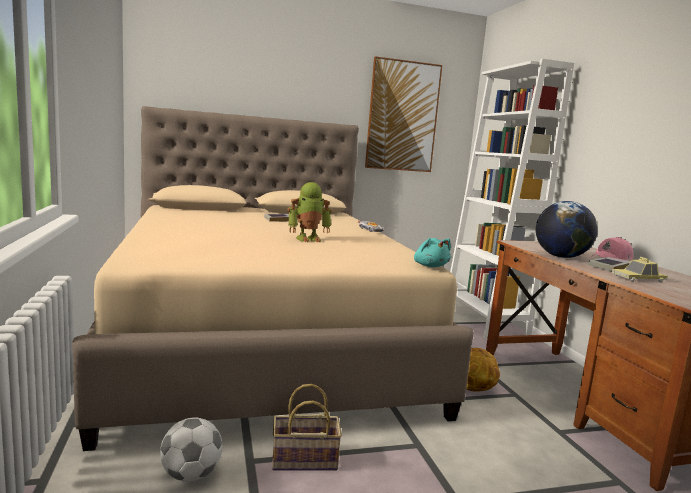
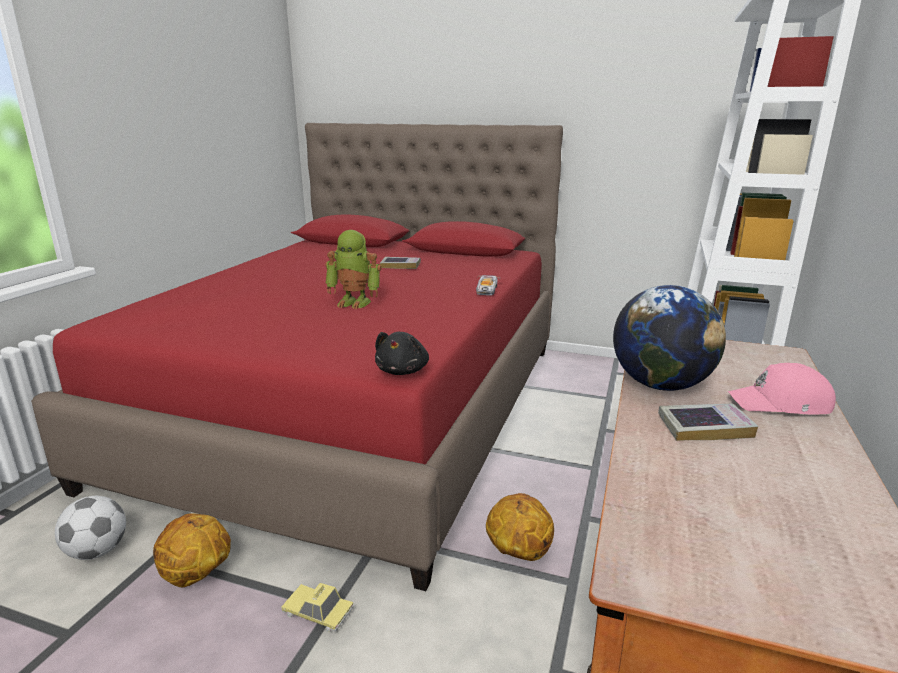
camera: 35 degrees right, 10 degrees up
beige bed [72,106,474,451] -> red bed [31,123,563,591]
basket [272,384,342,471] -> basketball [153,513,231,587]
picture [365,56,442,172] -> none
turquoise plush toy [414,237,451,267] -> black plush toy [375,332,429,375]
toy car [612,257,668,283] -> toy car moved to [281,583,354,633]

